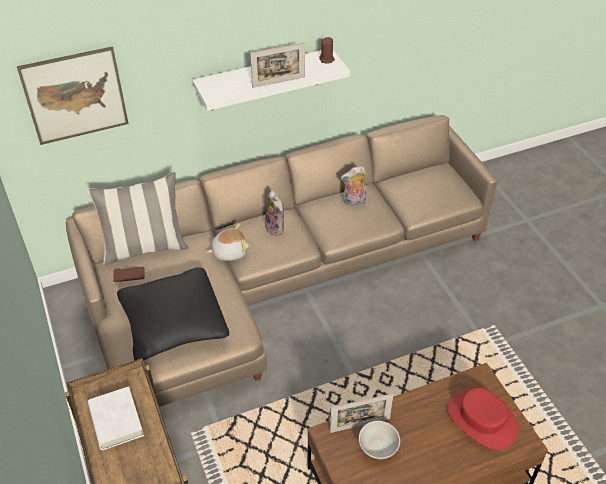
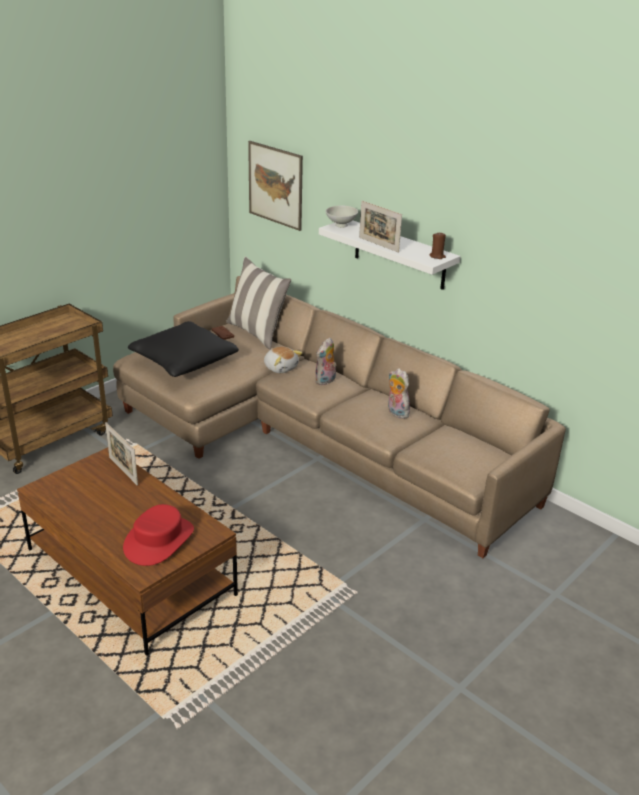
camera: 65 degrees right, 15 degrees down
white book [88,386,144,450] -> none
white bowl [359,421,400,459] -> white bowl moved to [325,205,358,228]

